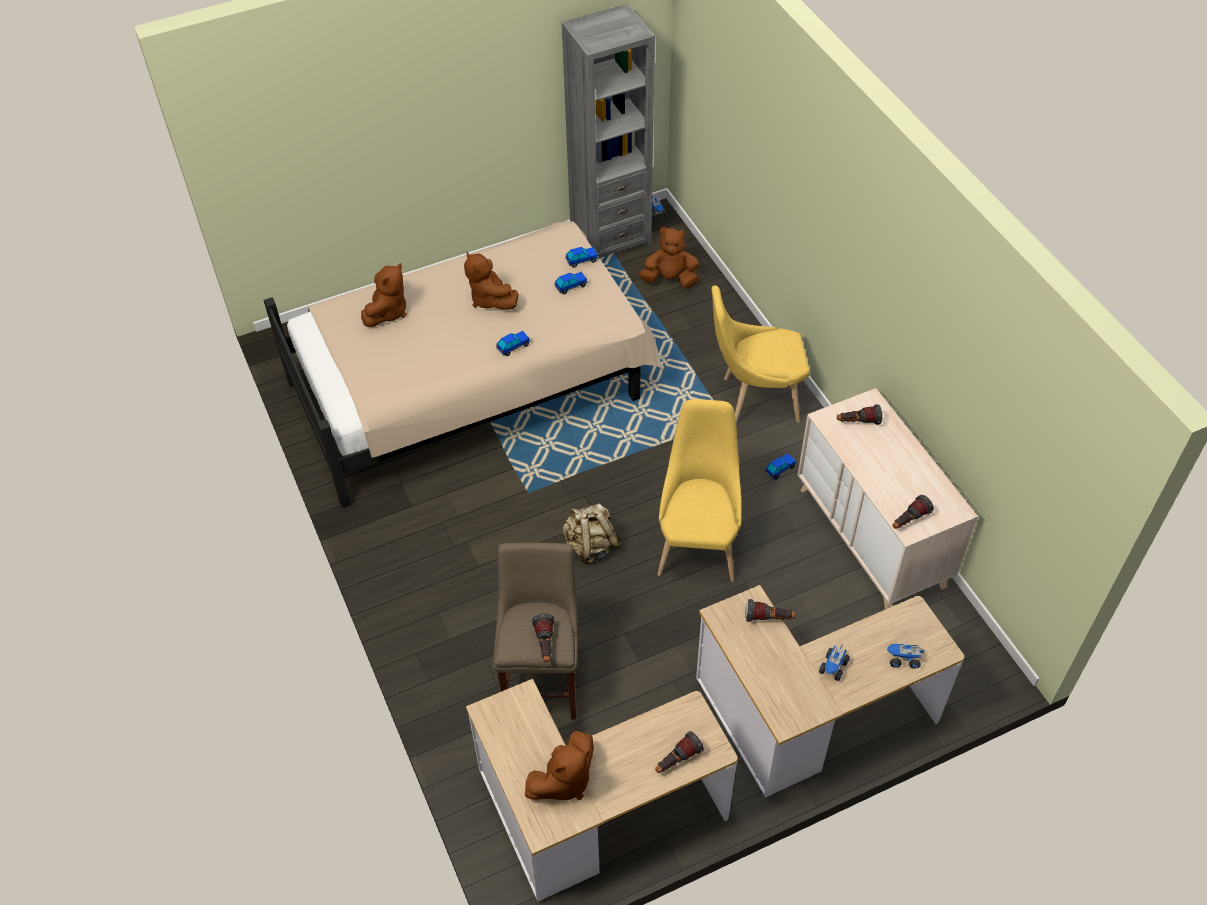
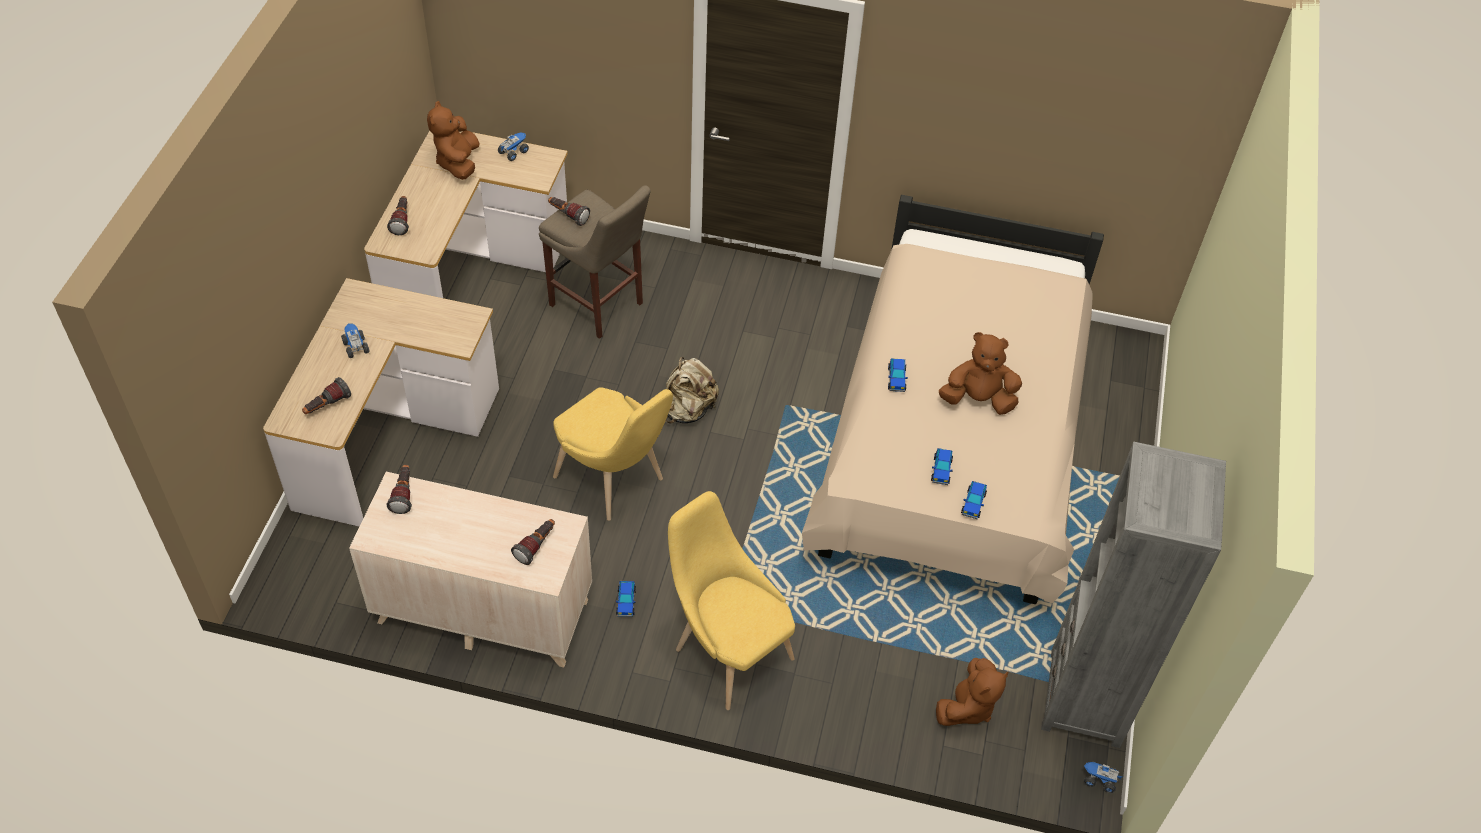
camera: 125 degrees right, 0 degrees up
brown plush toy [361,263,406,327] -> none
yellow chair [711,286,810,423] -> yellow chair turned 75 degrees counterclockwise [668,491,795,710]
flashlight [745,599,796,622] -> flashlight moved to [302,377,351,414]
toy truck [887,643,925,669] -> toy truck moved to [498,132,529,161]

